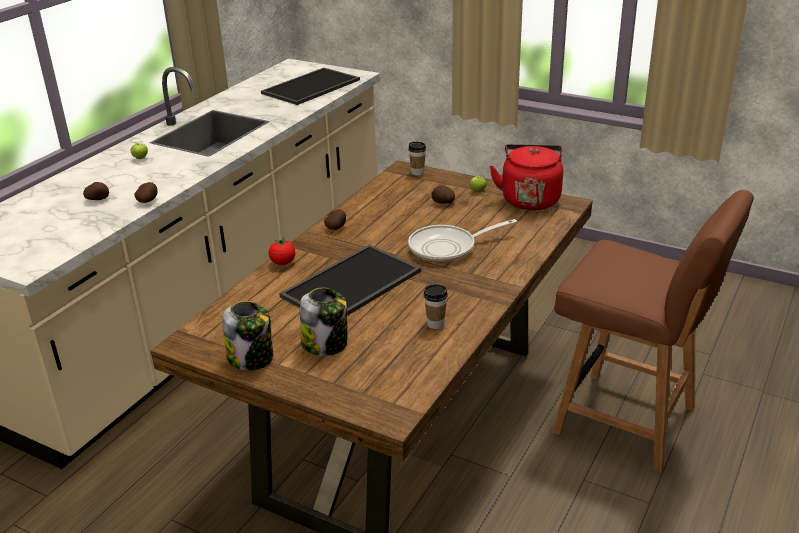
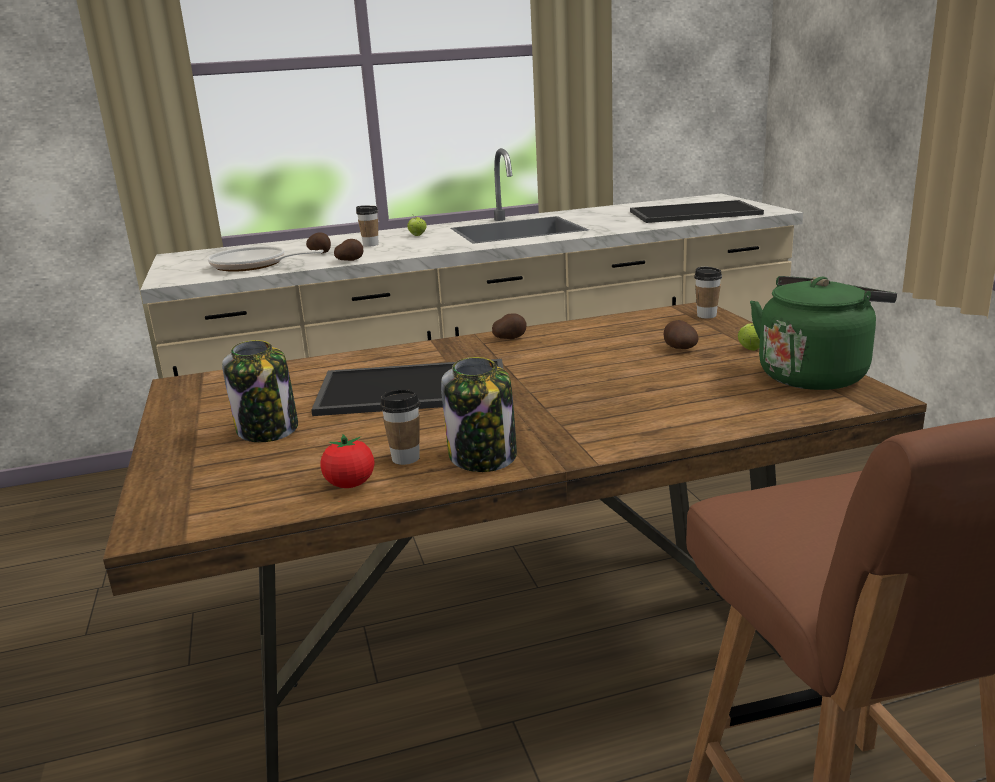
camera: 45 degrees right, 10 degrees down
jar [222,301,273,370] -> jar moved to [441,357,517,472]
tomato [269,237,296,265] -> tomato moved to [320,434,374,488]
frying pan [408,219,517,262] -> frying pan moved to [208,246,324,272]
red kettle [489,144,563,210] -> green kettle [750,276,897,390]
none -> cup [356,206,379,247]

